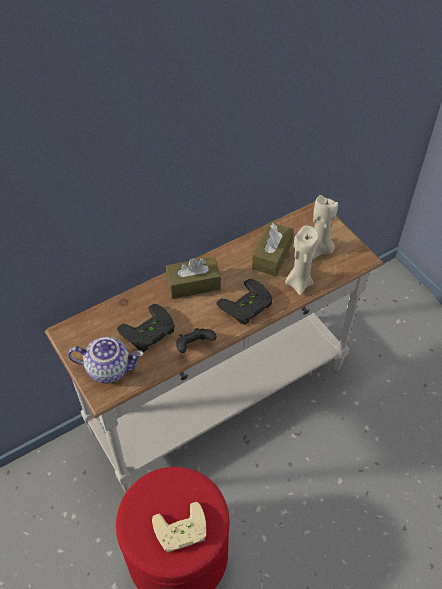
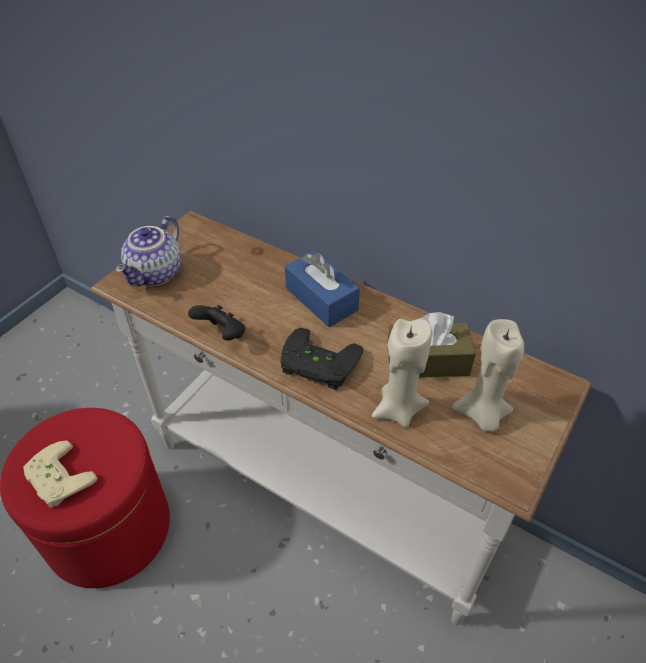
camera: 65 degrees right, 5 degrees down
teapot [68,337,144,383] -> teapot turned 45 degrees clockwise [116,216,181,286]
black game controller [117,304,174,352] -> none
brown tissue box [166,257,221,299] -> blue tissue box [285,250,360,327]

